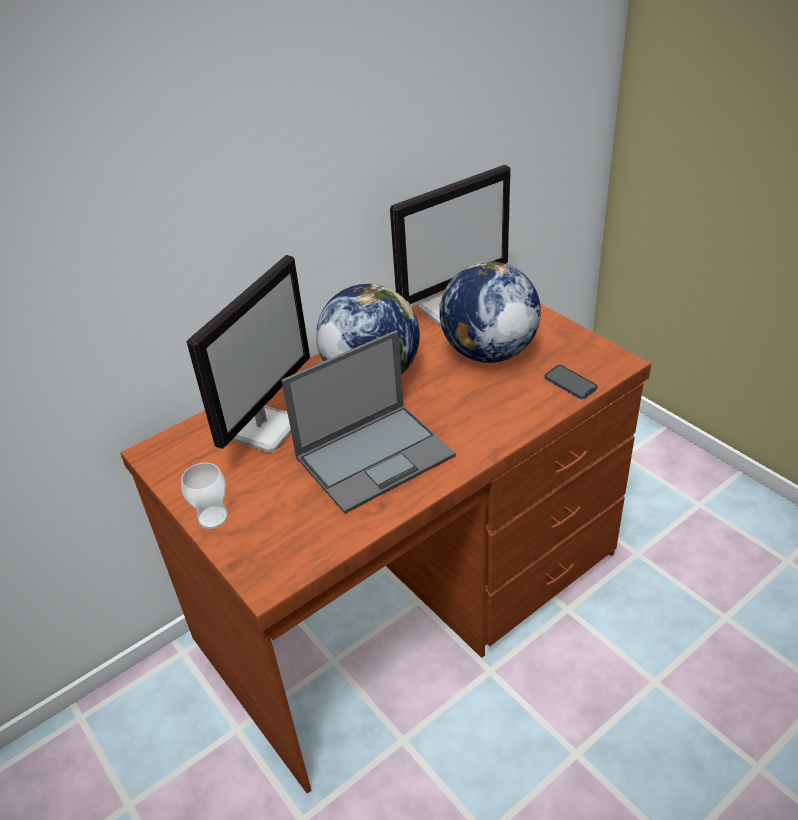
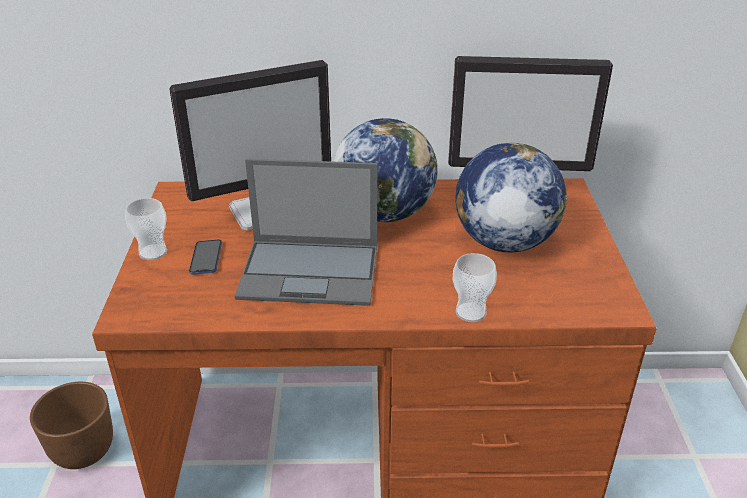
camera: 35 degrees right, 5 degrees down
phone [544,365,598,399] -> phone moved to [189,239,222,275]
none -> brown planter [30,382,113,469]
none -> cup [453,253,497,322]

